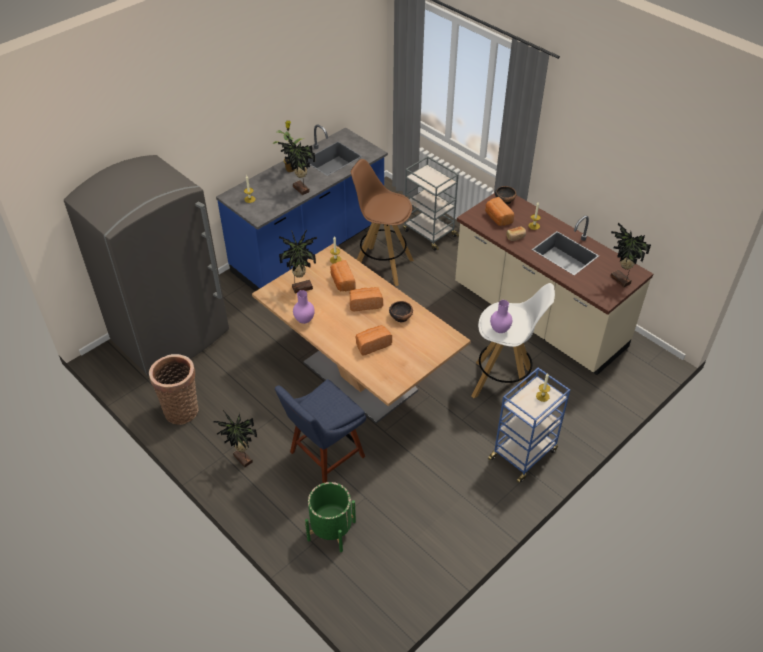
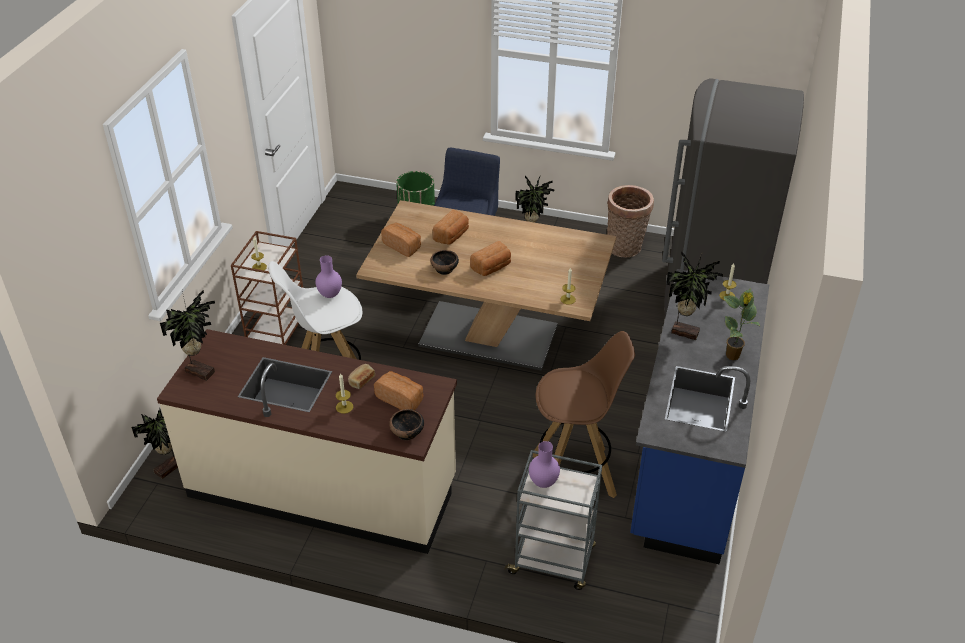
camera: 150 degrees right, 5 degrees down
potted plant [279,230,317,293] -> potted plant moved to [131,409,178,479]
purple vase [293,290,315,324] -> purple vase moved to [529,441,560,488]
bread [330,260,356,291] -> bread moved to [381,223,421,257]
blue cart [488,368,570,483] -> brown cart [231,231,303,345]

